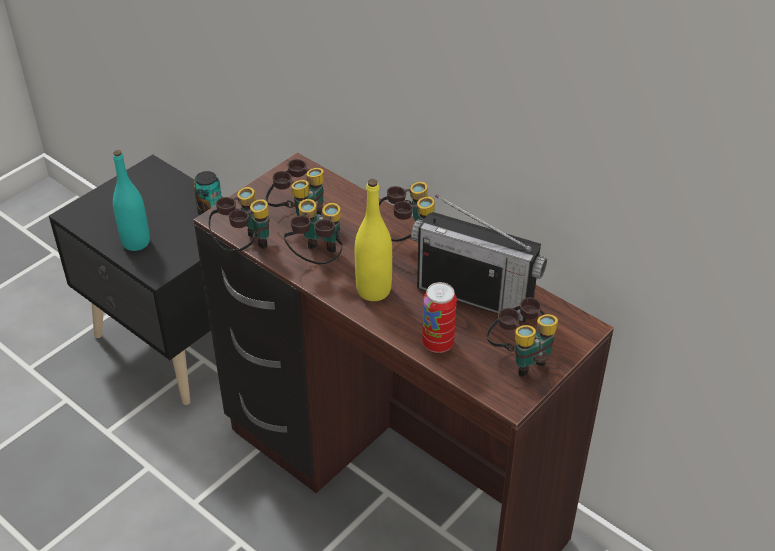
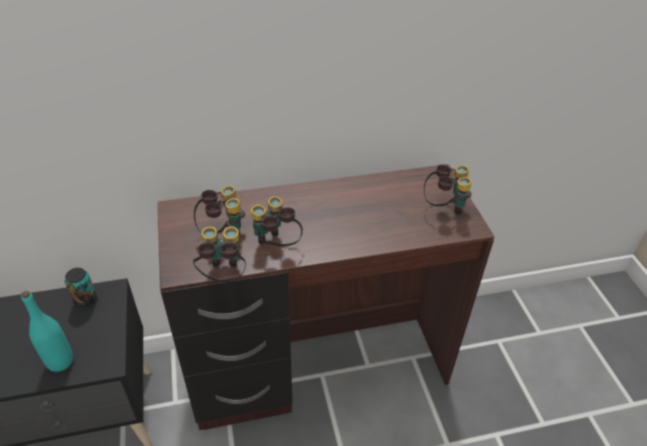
camera: 55 degrees left, 0 degrees up
yellow bottle [355,179,392,301] -> none
binoculars [379,182,435,242] -> none
radio [411,195,547,323] -> none
can [422,282,457,353] -> none

